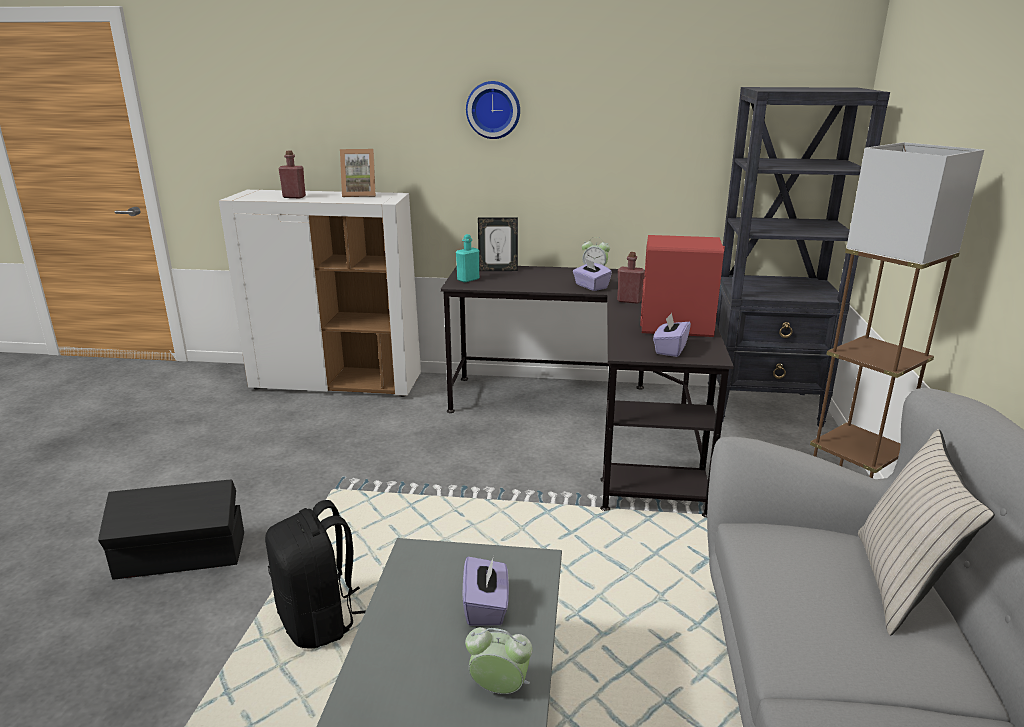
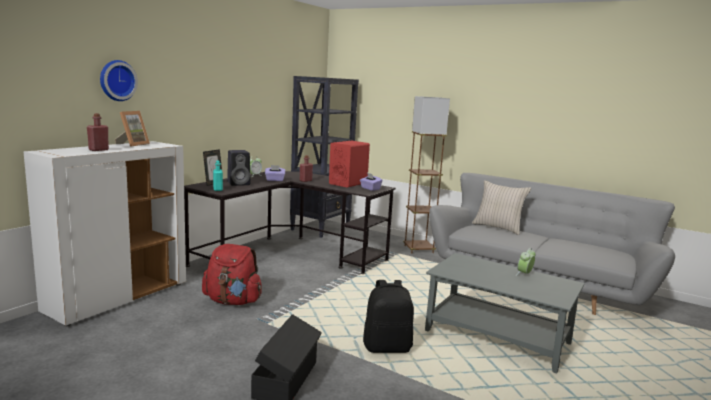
camera: 65 degrees left, 10 degrees down
purple tissue box [463,556,509,626] -> none
wall clock [466,81,520,139] -> wall clock moved to [100,60,138,101]
none -> red backpack [202,244,262,305]
none -> black speaker [227,150,250,186]

